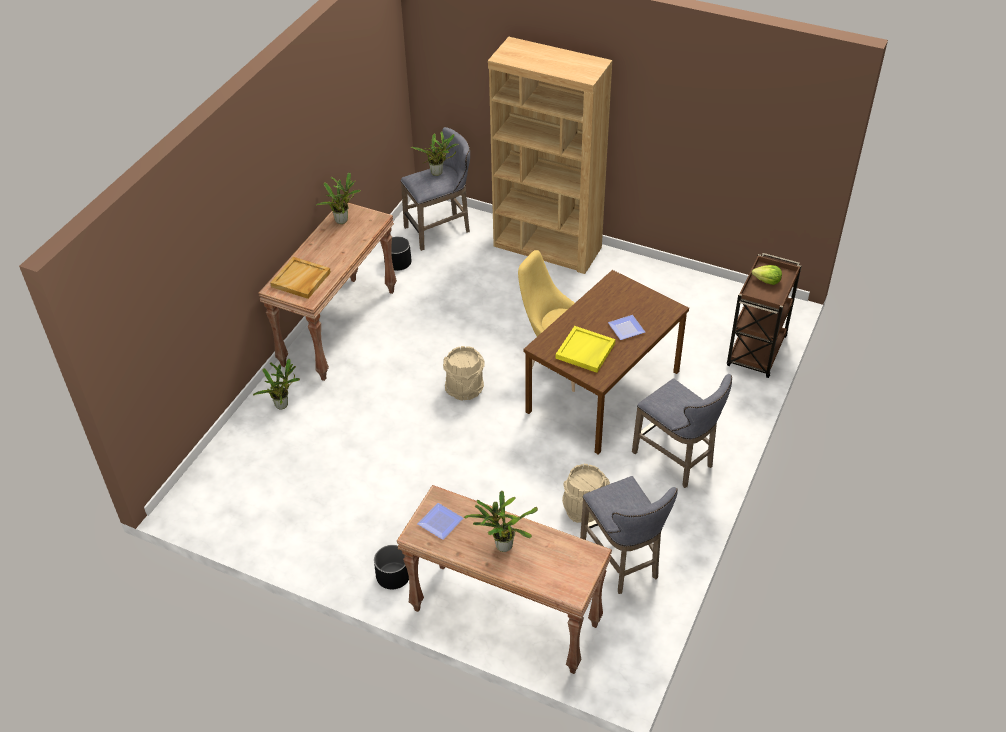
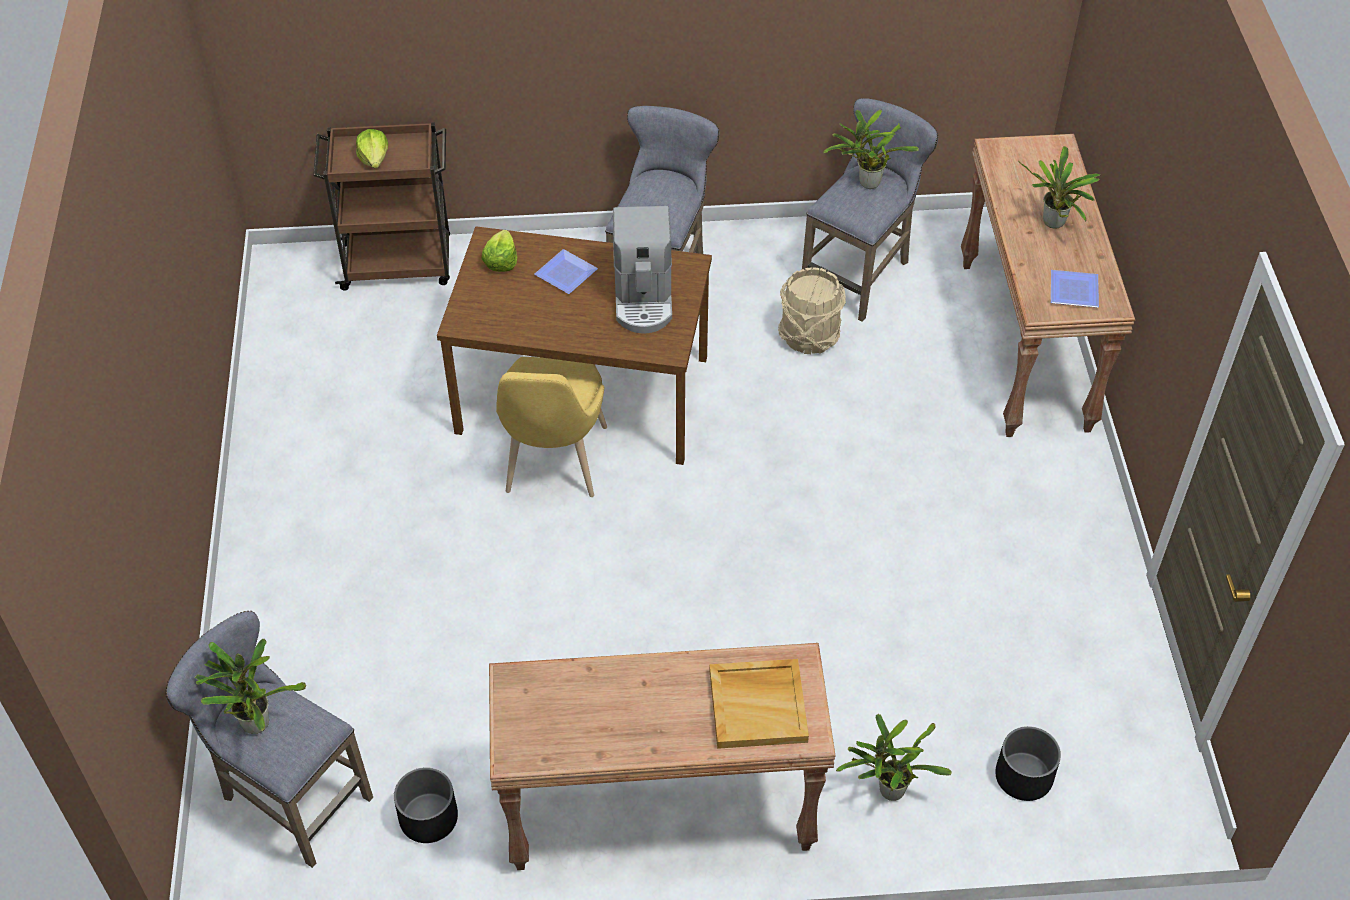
camera: 120 degrees left, 5 degrees up
potted plant [316,172,361,224] -> potted plant moved to [823,110,919,189]
black planter [374,545,409,589] -> black planter moved to [995,726,1061,801]
beige bucket [443,346,485,401] -> none
brown bookcase [488,37,612,274] -> none
yellow tray [556,326,616,373] -> coffee machine [613,206,672,334]
none -> lettuce [481,230,517,272]

